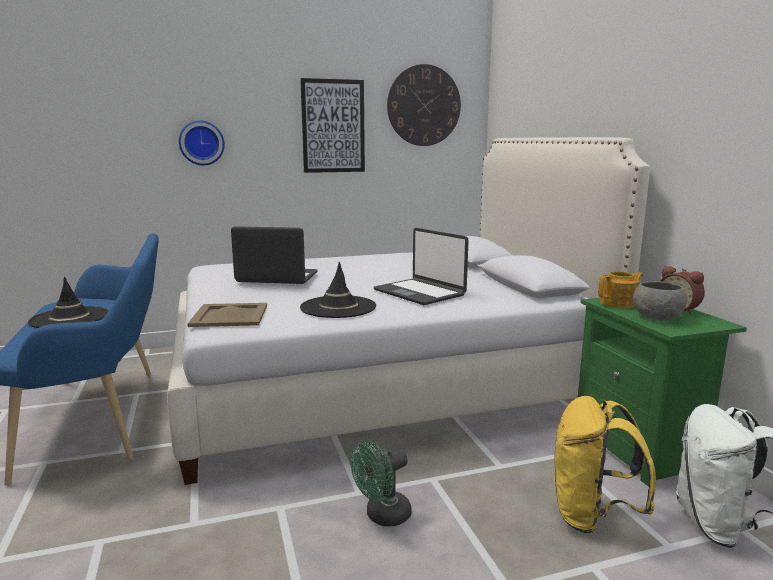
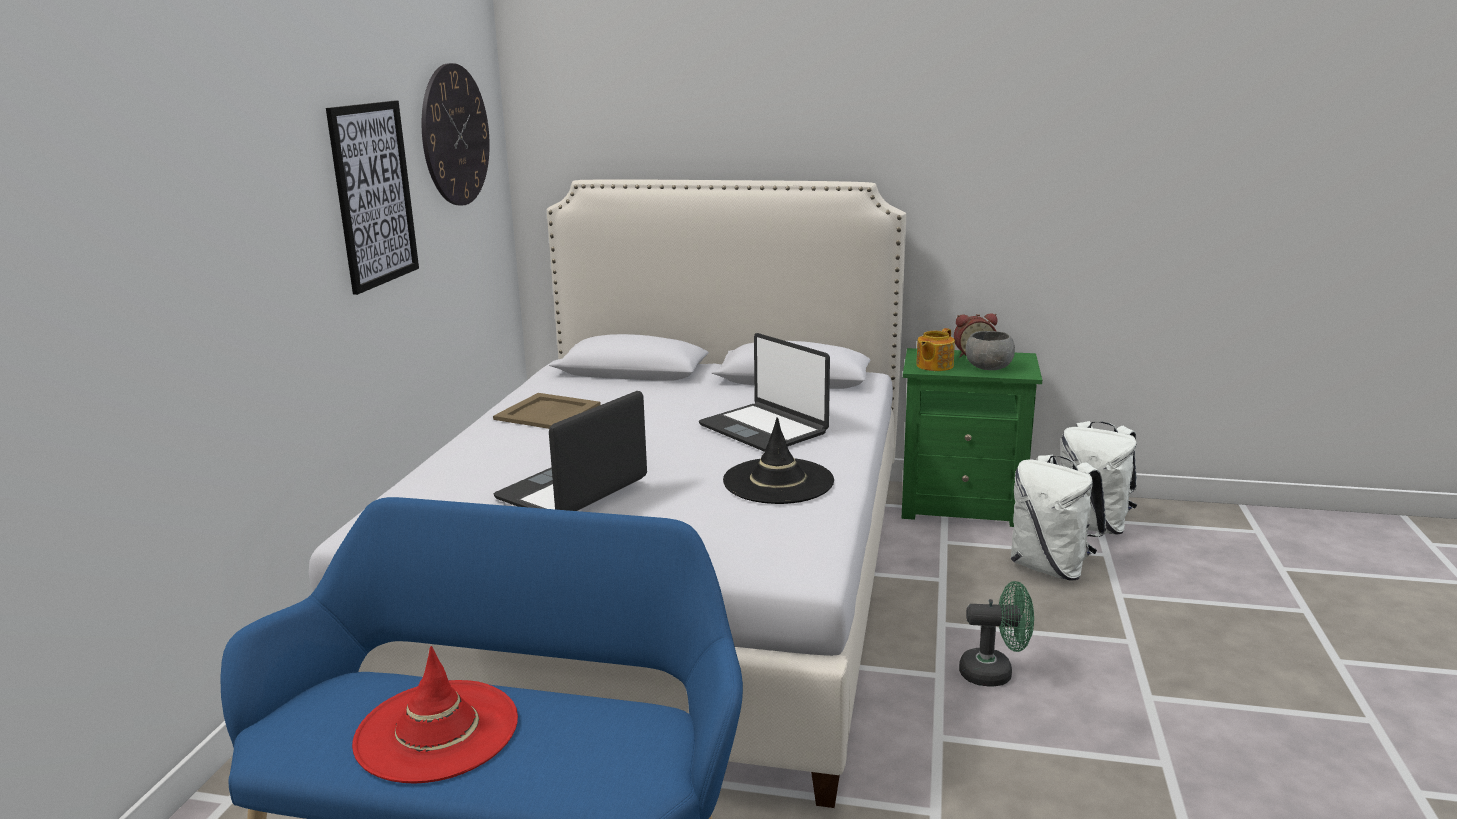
camera: 60 degrees left, 5 degrees up
black hat [28,277,109,328] -> red hat [352,646,518,784]
wall clock [179,121,225,165] -> none
beige tray [187,303,267,327] -> beige tray moved to [493,393,601,429]
green fan [351,441,412,527] -> green fan turned 75 degrees counterclockwise [959,581,1034,686]
laptop [374,228,469,305] -> laptop turned 60 degrees clockwise [699,333,830,452]
yellow backpack [553,396,656,533] -> white backpack [1011,455,1107,580]
teapot [598,271,643,308] -> teapot turned 150 degrees counterclockwise [916,328,955,371]

